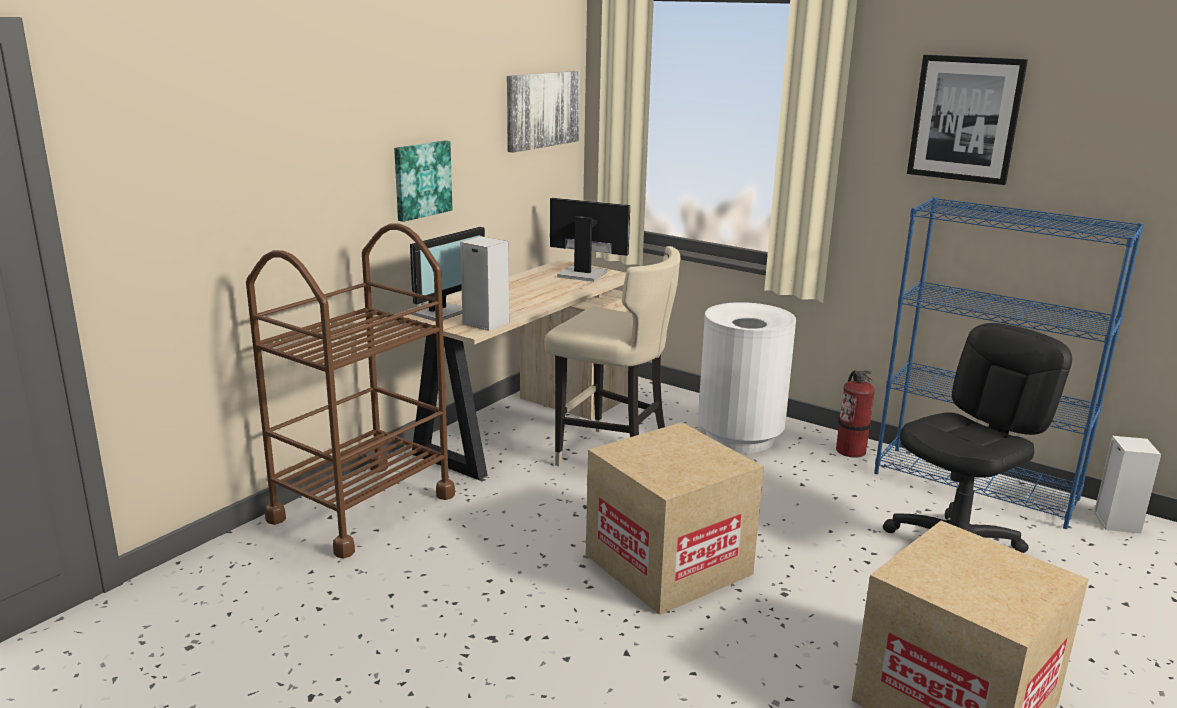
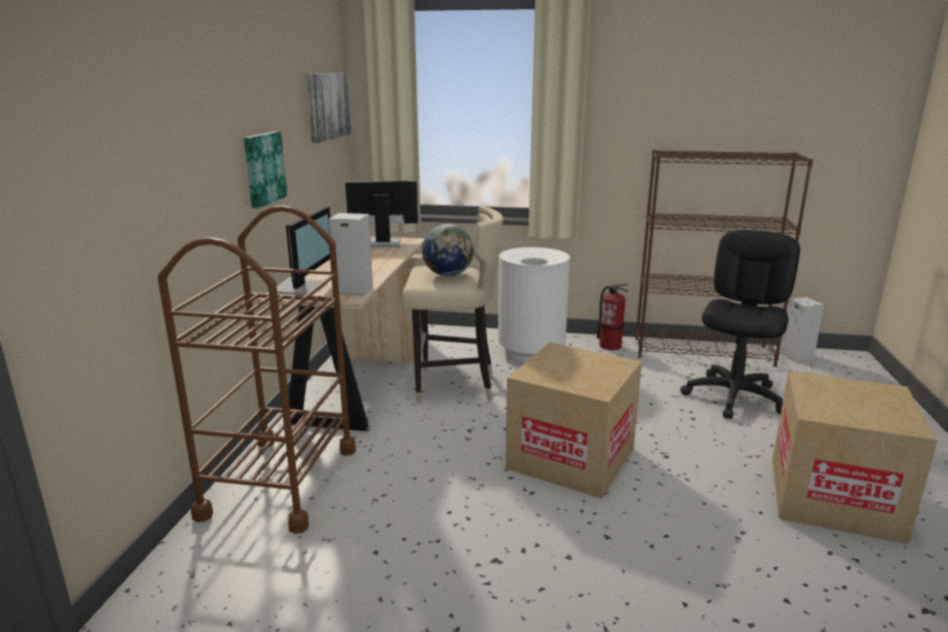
camera: 25 degrees left, 0 degrees up
blue bookcase [874,197,1144,529] -> brown bookcase [636,150,813,367]
picture [907,55,1028,185] -> none
none -> globe [422,224,474,276]

